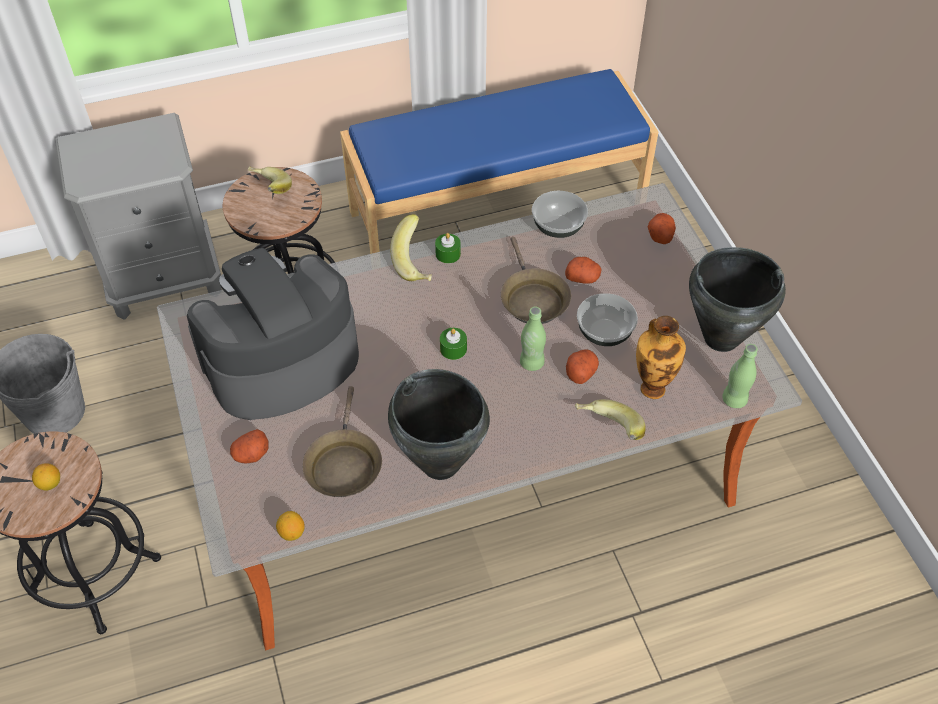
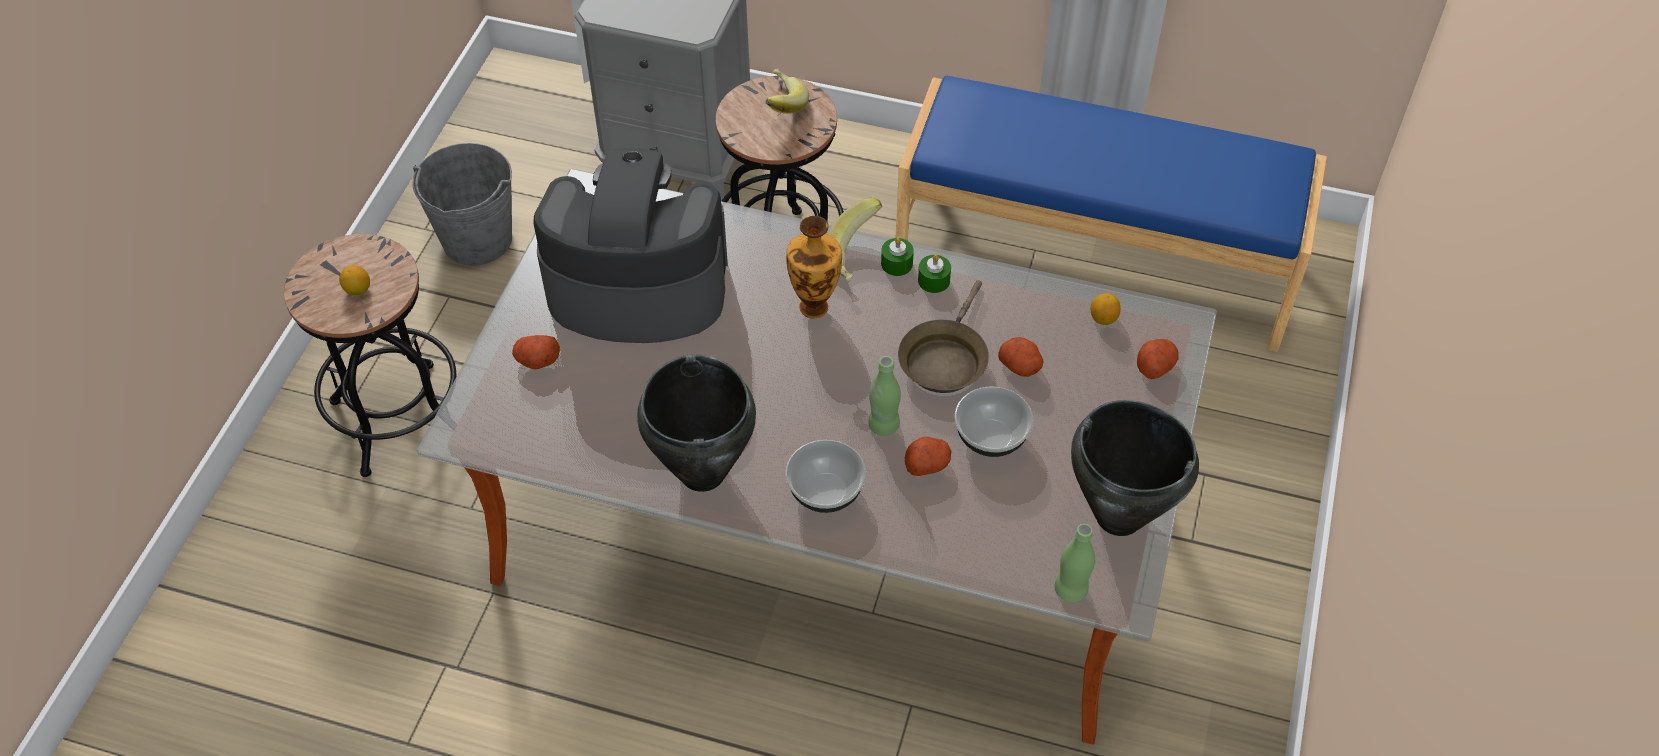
camera: 35 degrees right, 0 degrees up
lemon [276,511,305,541] -> lemon moved to [1091,293,1121,325]
brown frying pan [303,386,382,497] -> none
green candle [440,328,467,360] -> green candle moved to [918,255,951,293]
bowl [532,191,588,238] -> bowl moved to [785,440,866,513]
banana [575,399,645,440] -> none
vase [636,316,686,399] -> vase moved to [786,216,842,318]

